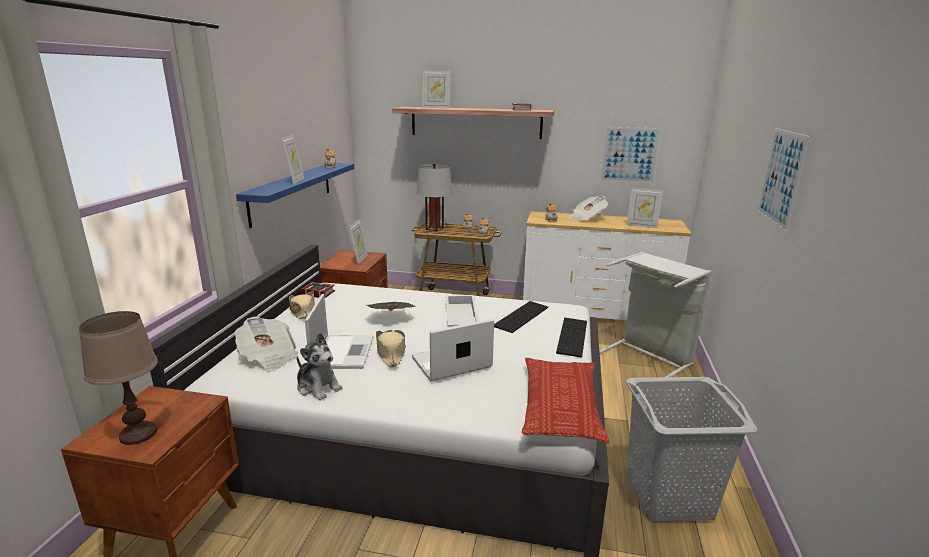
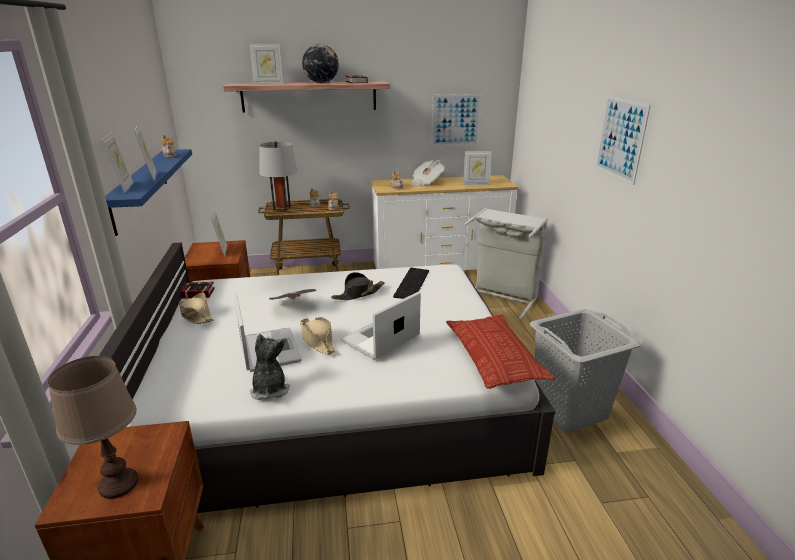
camera: 20 degrees left, 5 degrees up
newspaper [235,317,298,371] -> none
plush toy [297,333,342,400] -> plush toy turned 120 degrees counterclockwise [250,334,290,400]
white tray [446,295,479,327] -> black hat [331,272,385,300]
keyboard [556,318,587,357] -> none
none -> picture frame [101,132,133,193]
none -> globe [302,44,339,83]

